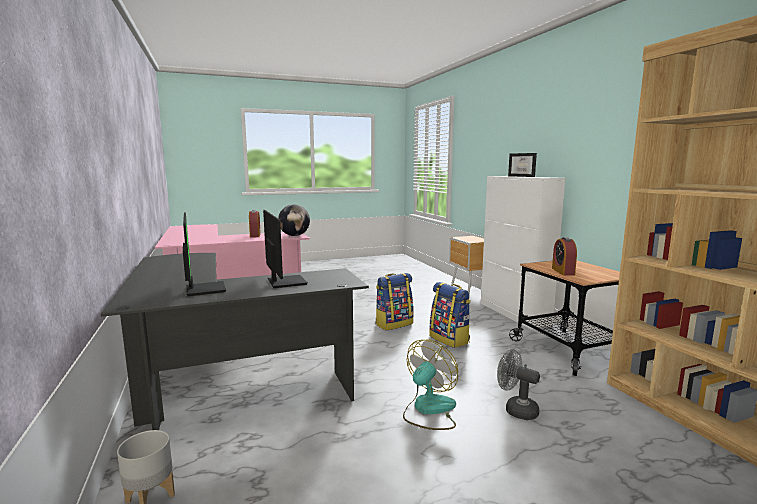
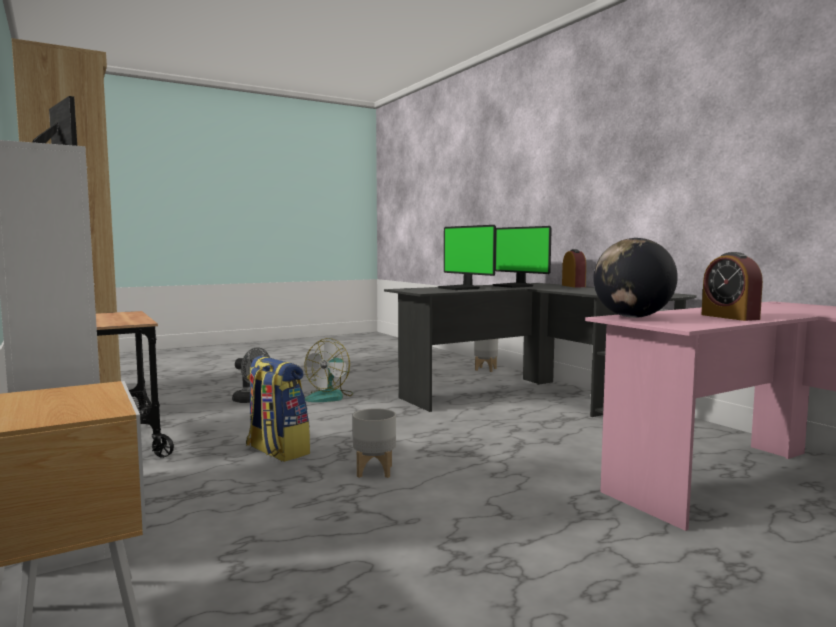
camera: 170 degrees right, 5 degrees down
backpack [376,273,413,330] -> grey planter [353,408,396,478]
alarm clock [552,237,577,275] -> alarm clock moved to [562,249,586,287]

